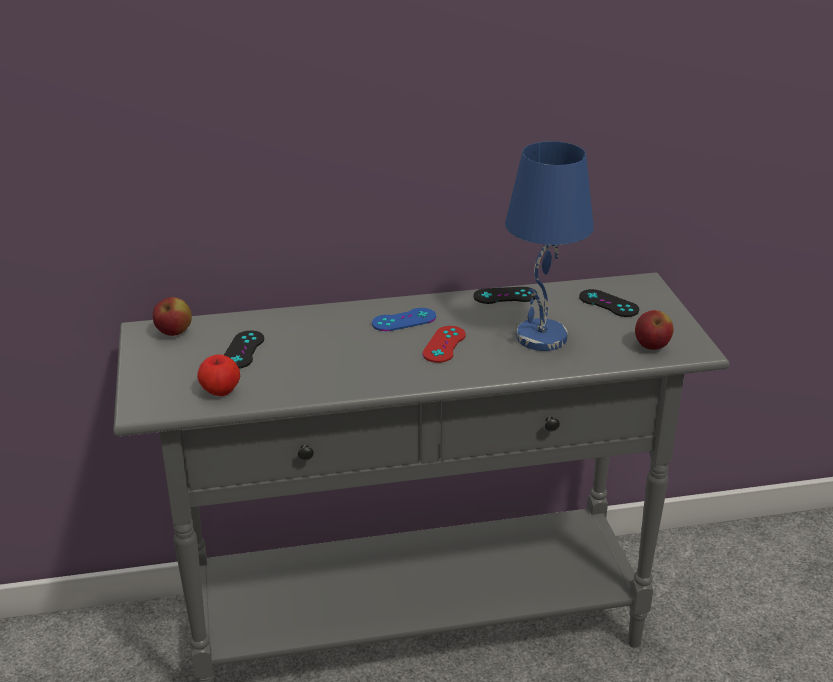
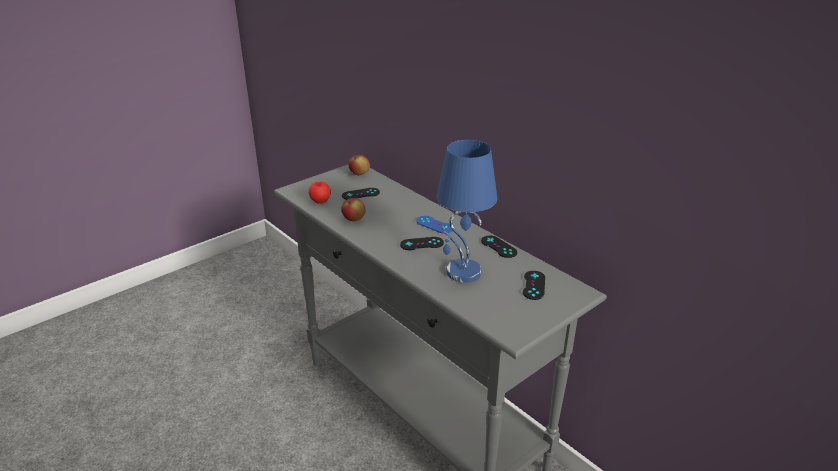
camera: 60 degrees right, 0 degrees up
red game controller [422,326,466,363] -> black game controller [400,237,444,250]
apple [635,310,673,350] -> apple moved to [341,198,366,221]

